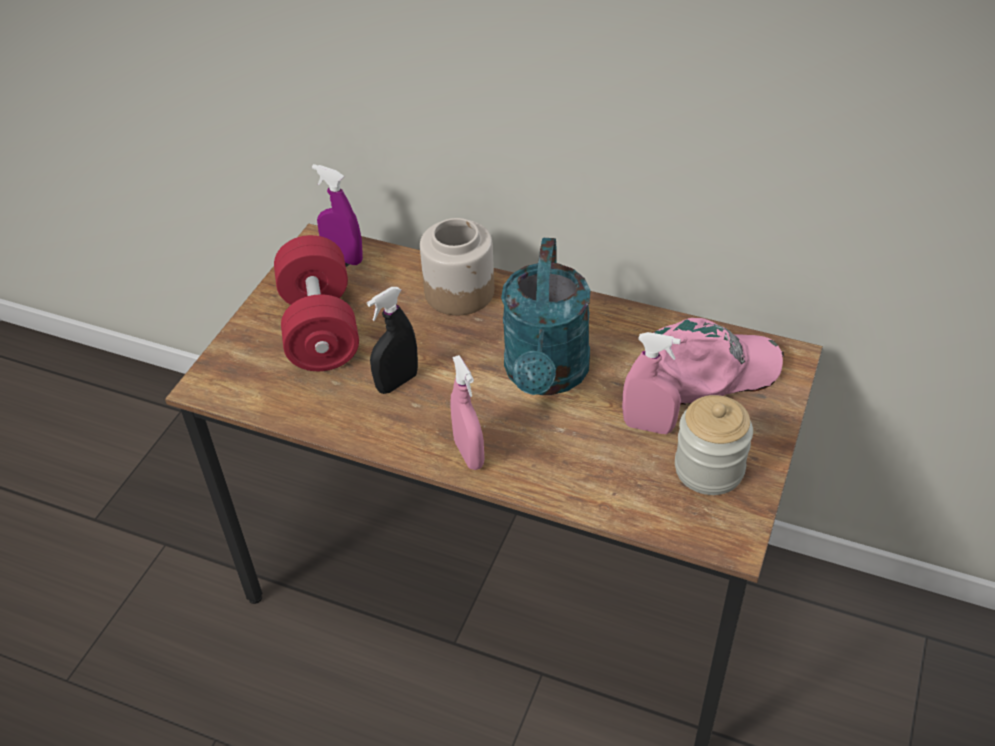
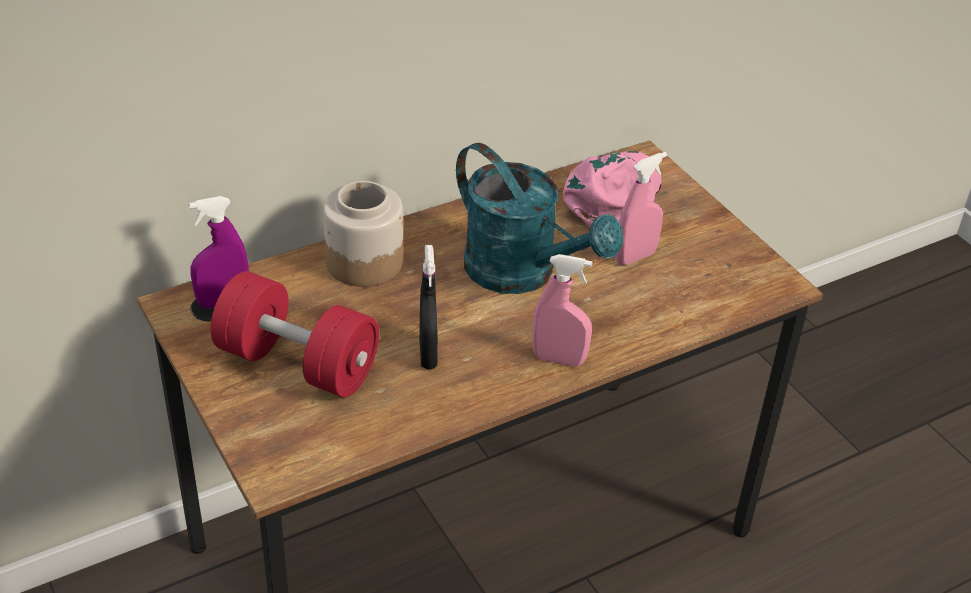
camera: 55 degrees left, 5 degrees down
jar [675,395,753,495] -> none

